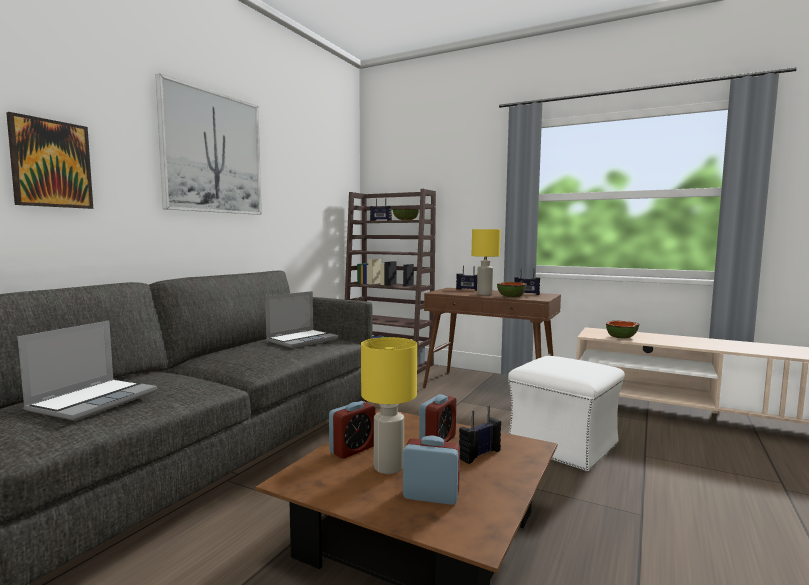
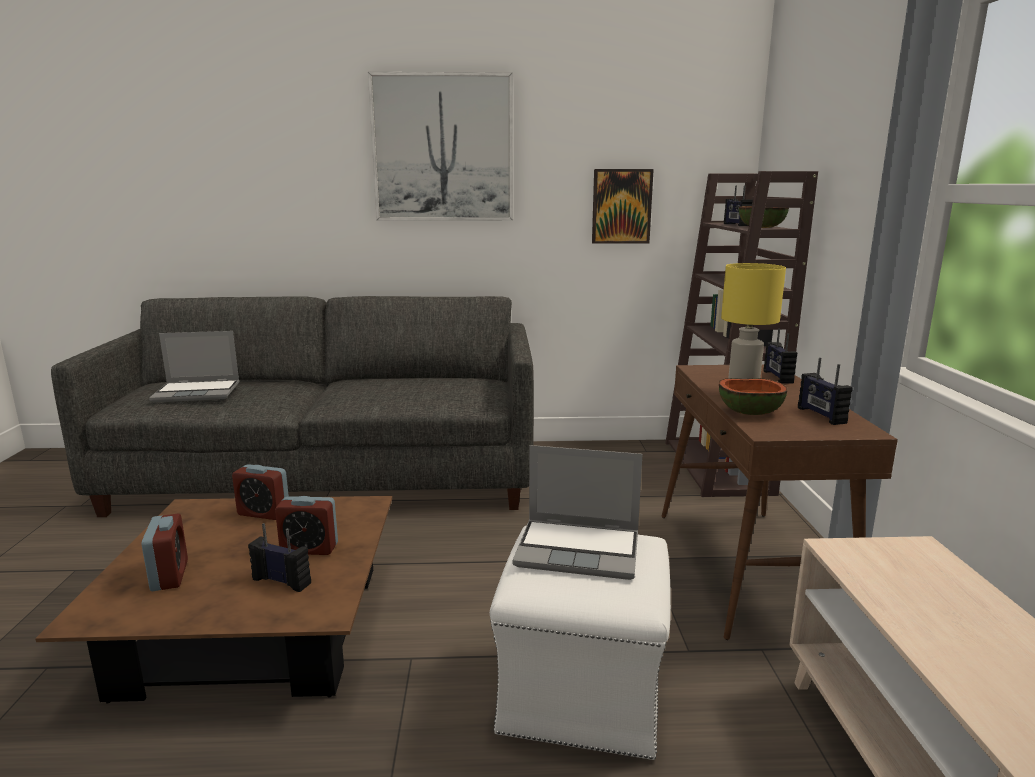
camera: 60 degrees right, 10 degrees up
picture [6,112,93,209] -> picture moved to [592,169,654,244]
laptop [265,291,338,348] -> laptop moved to [513,445,642,580]
yellow table lamp [361,337,417,474] -> none
bowl [606,321,639,338] -> none

